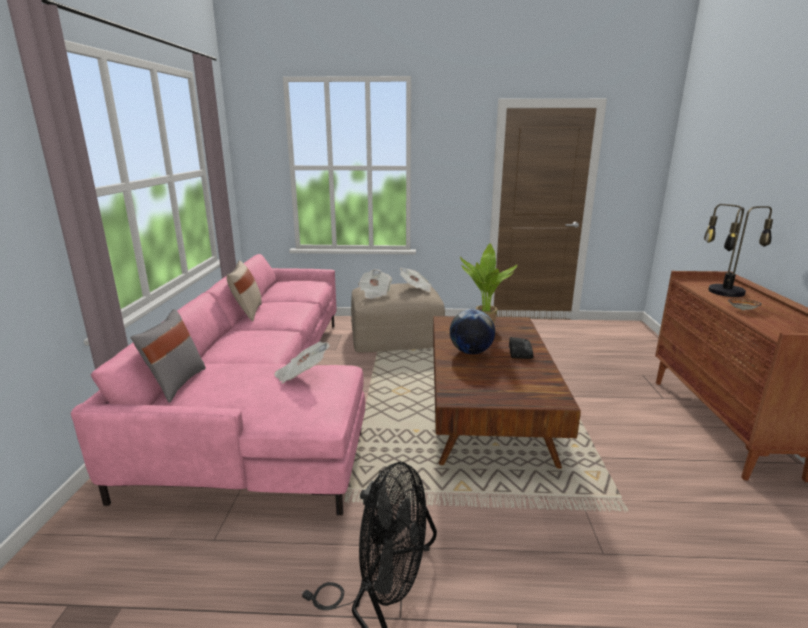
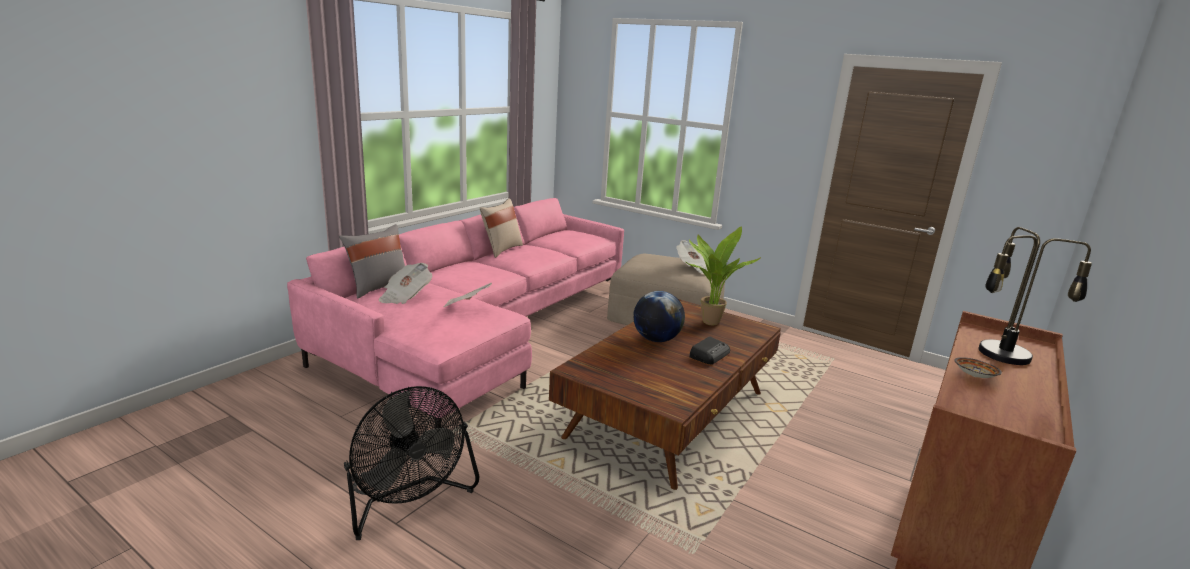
camera: 30 degrees right, 0 degrees up
newspaper [358,270,392,299] -> newspaper moved to [379,263,432,304]

